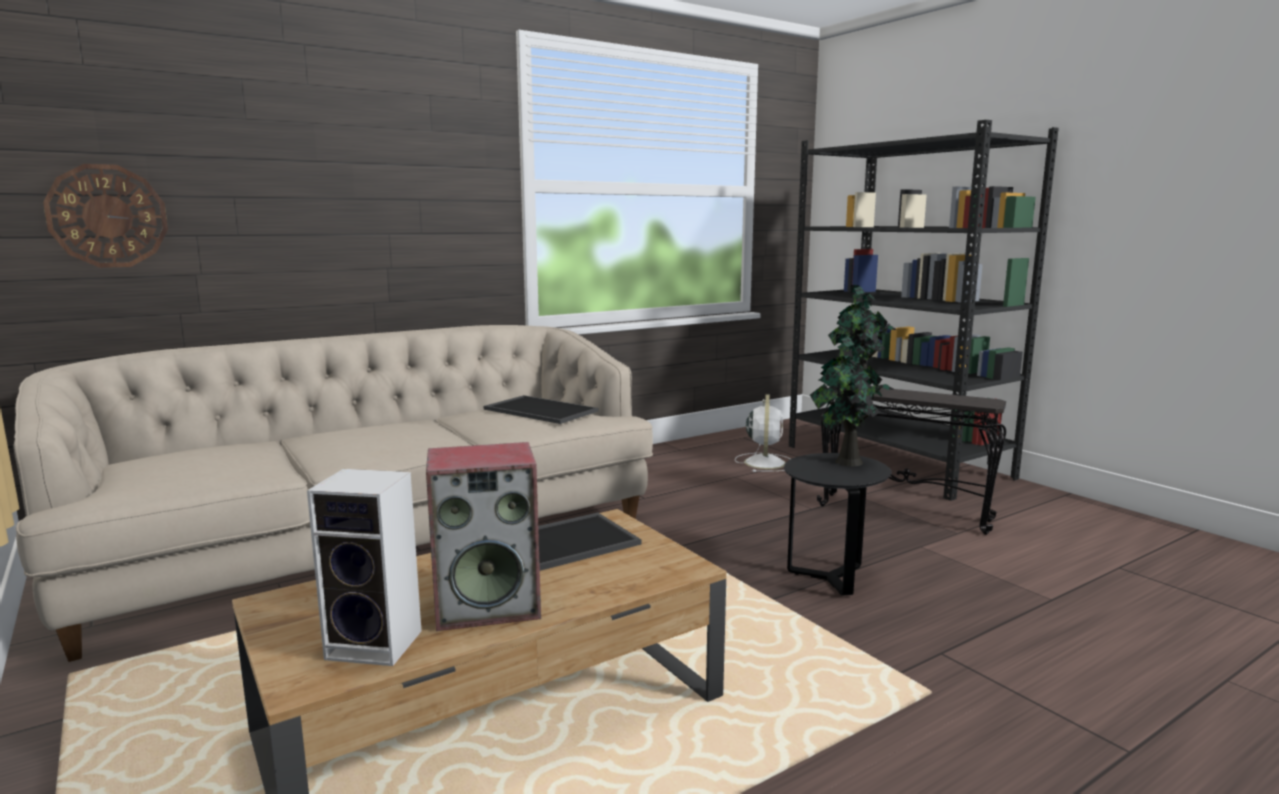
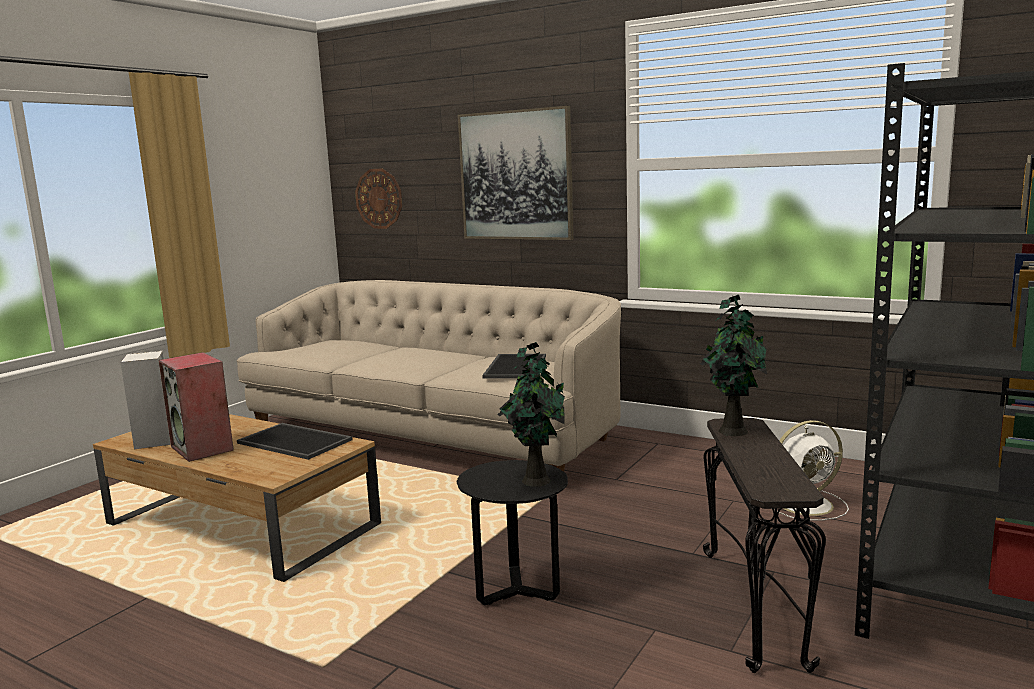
camera: 65 degrees right, 0 degrees up
none -> picture [458,106,574,240]

